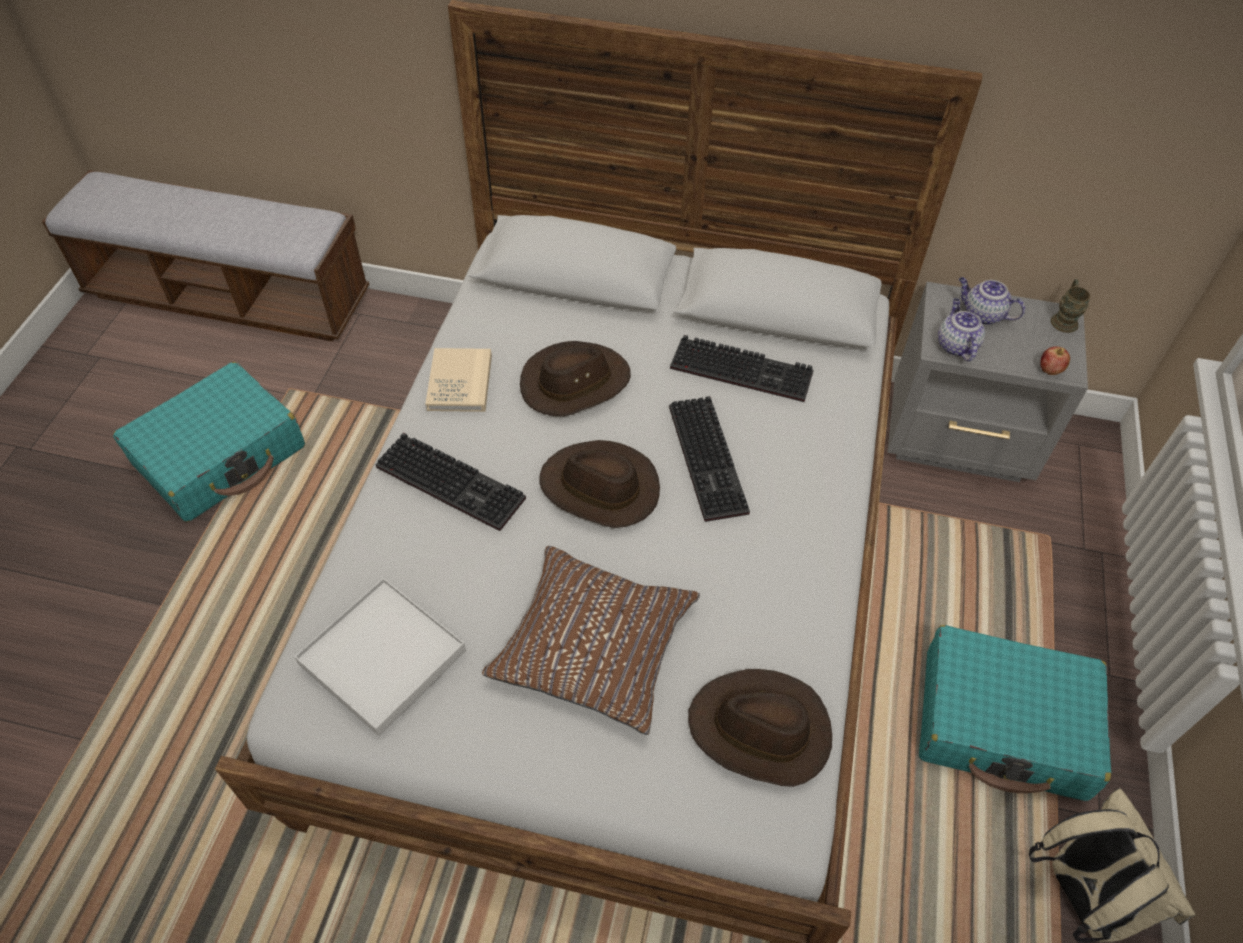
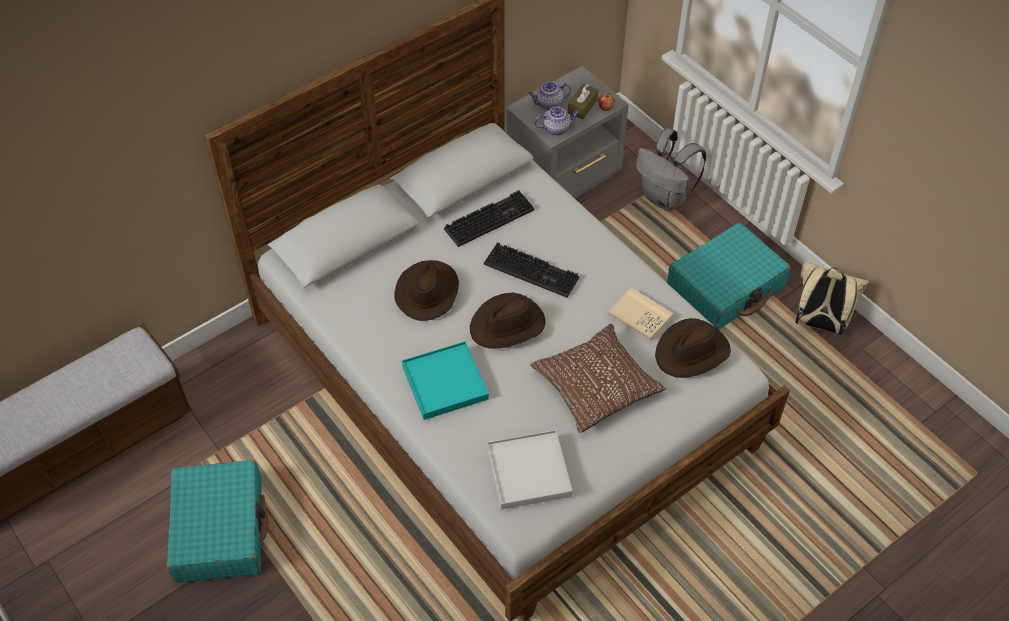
camera: 50 degrees left, 0 degrees up
keyboard [376,433,526,531] -> turquoise tray [402,341,489,420]
beige book [425,348,492,412] -> beige book moved to [608,288,673,342]
teapot [938,298,985,361] -> teapot turned 135 degrees clockwise [534,107,580,136]
brown mug [1051,279,1090,333] -> none
none -> brown tissue box [568,84,598,119]
none -> grey backpack [636,128,706,212]

